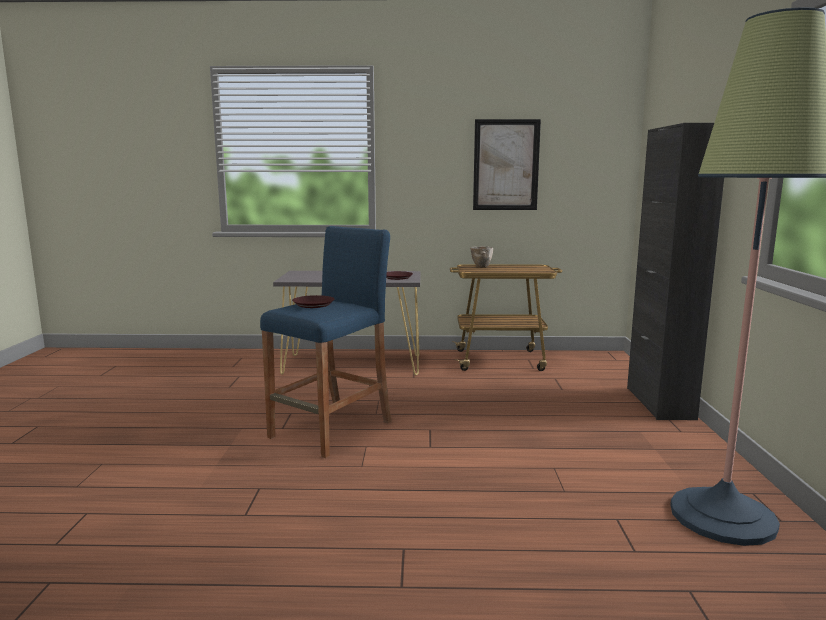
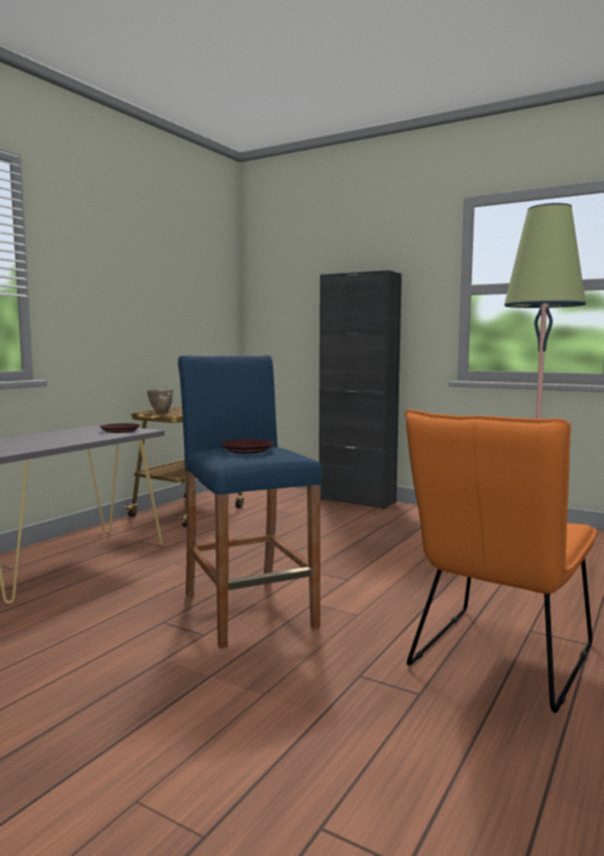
camera: 60 degrees left, 5 degrees down
picture [473,119,541,210] -> none
none -> orange chair [405,409,597,713]

